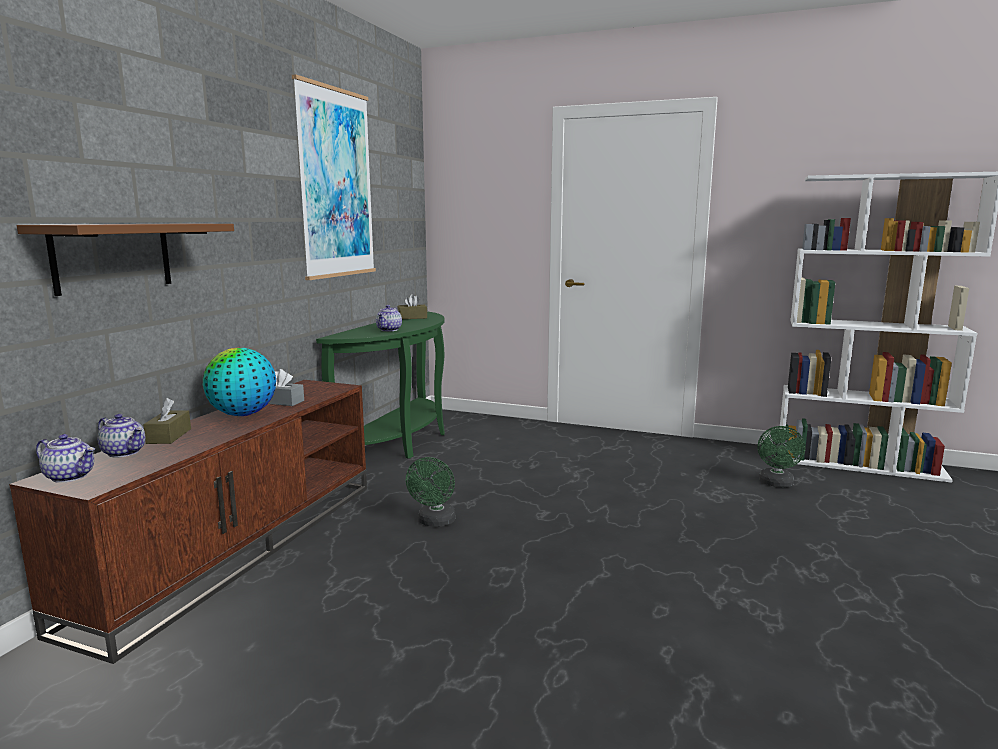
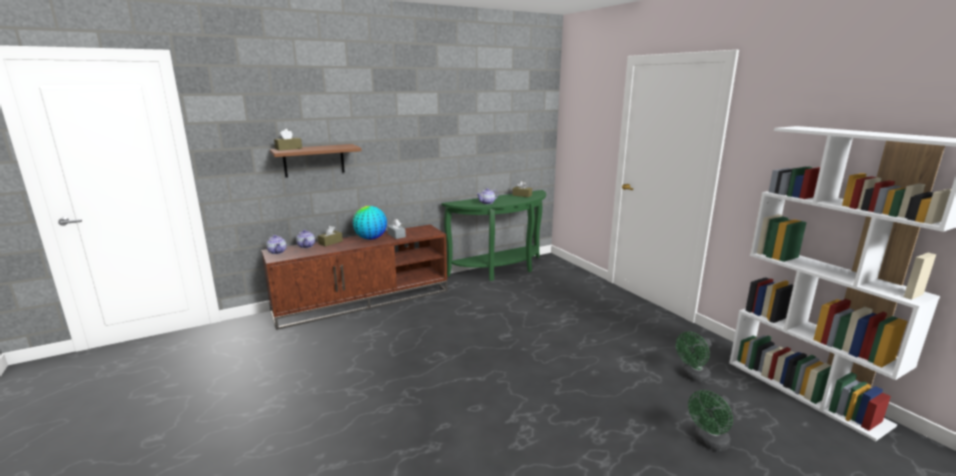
camera: 40 degrees right, 5 degrees up
picture [292,74,376,280] -> none
green fan [406,457,456,527] -> green fan moved to [688,390,733,451]
none -> brown tissue box [274,129,302,151]

